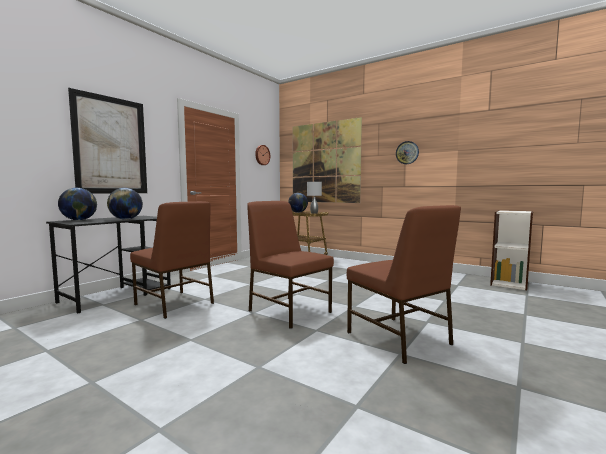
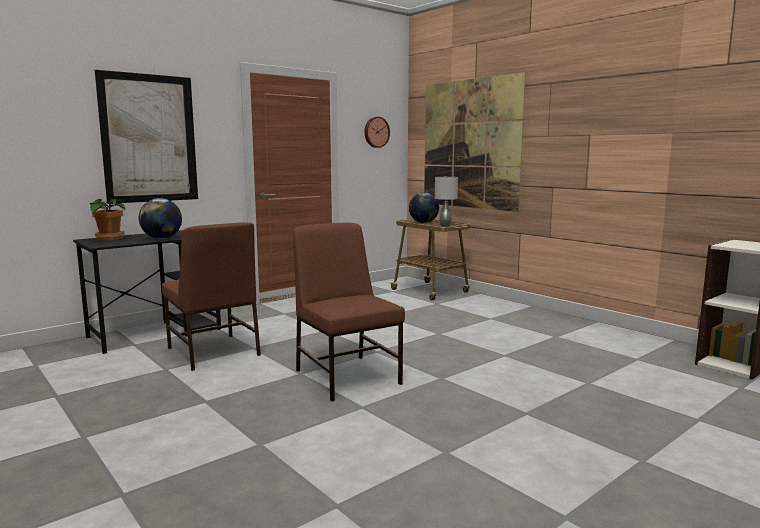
camera: 15 degrees right, 5 degrees up
globe [58,188,97,220] -> potted plant [89,198,125,240]
brown chair [347,205,461,364] -> none
wall clock [396,141,419,164] -> none

